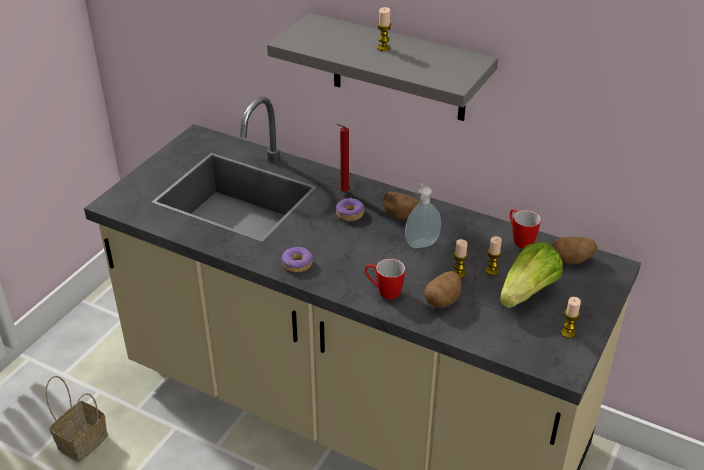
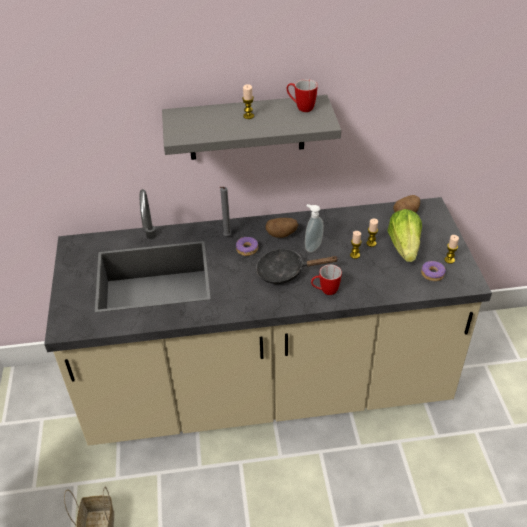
camera: 35 degrees left, 5 degrees up
donut [282,247,313,272] -> donut moved to [421,261,446,281]
red candle [336,124,350,192] -> grey candle [220,187,231,236]
potato [424,271,461,308] -> none
mug [510,209,541,248] -> mug moved to [287,79,318,112]
none -> black frying pan [256,249,338,284]

